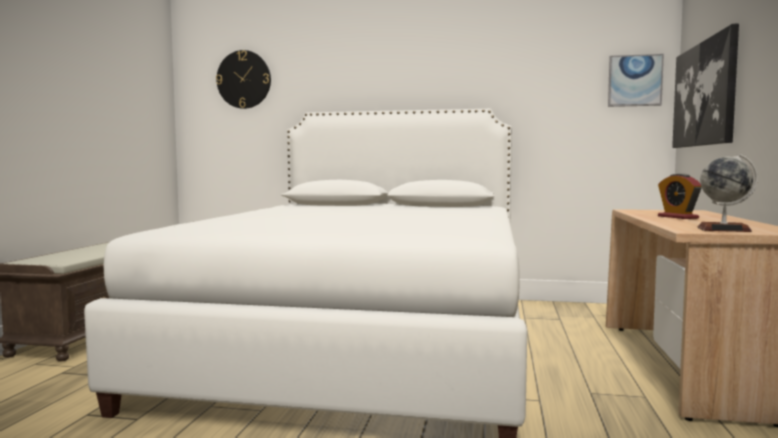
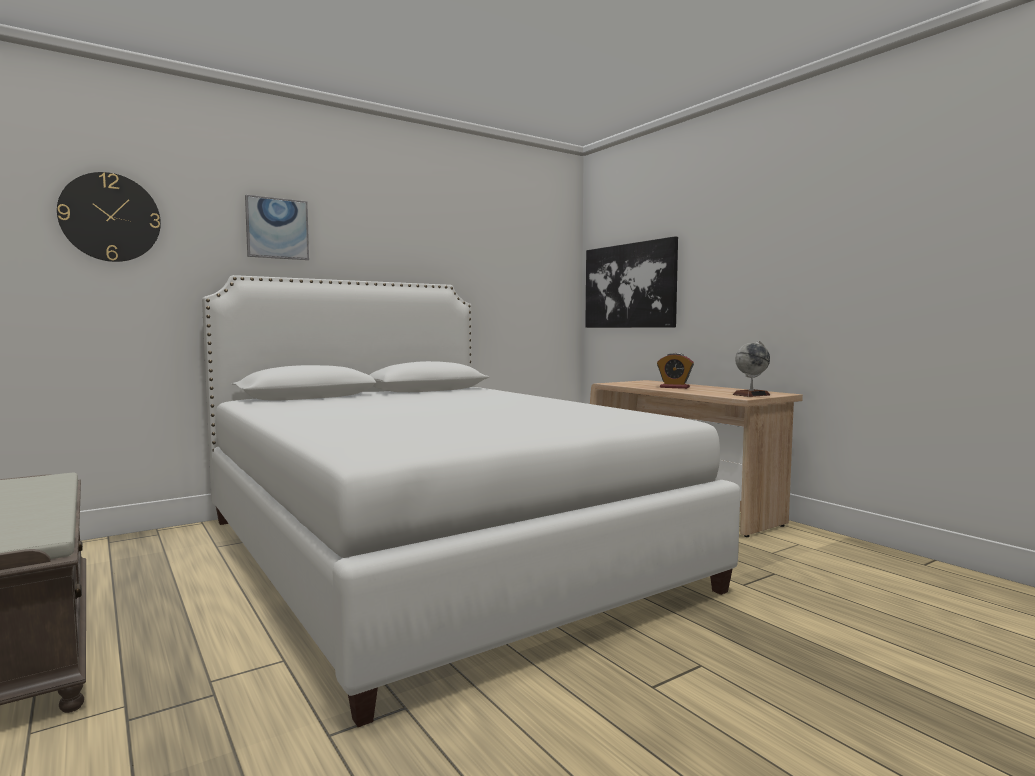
camera: 45 degrees left, 0 degrees up
picture [608,54,664,107] -> picture moved to [245,195,309,260]

